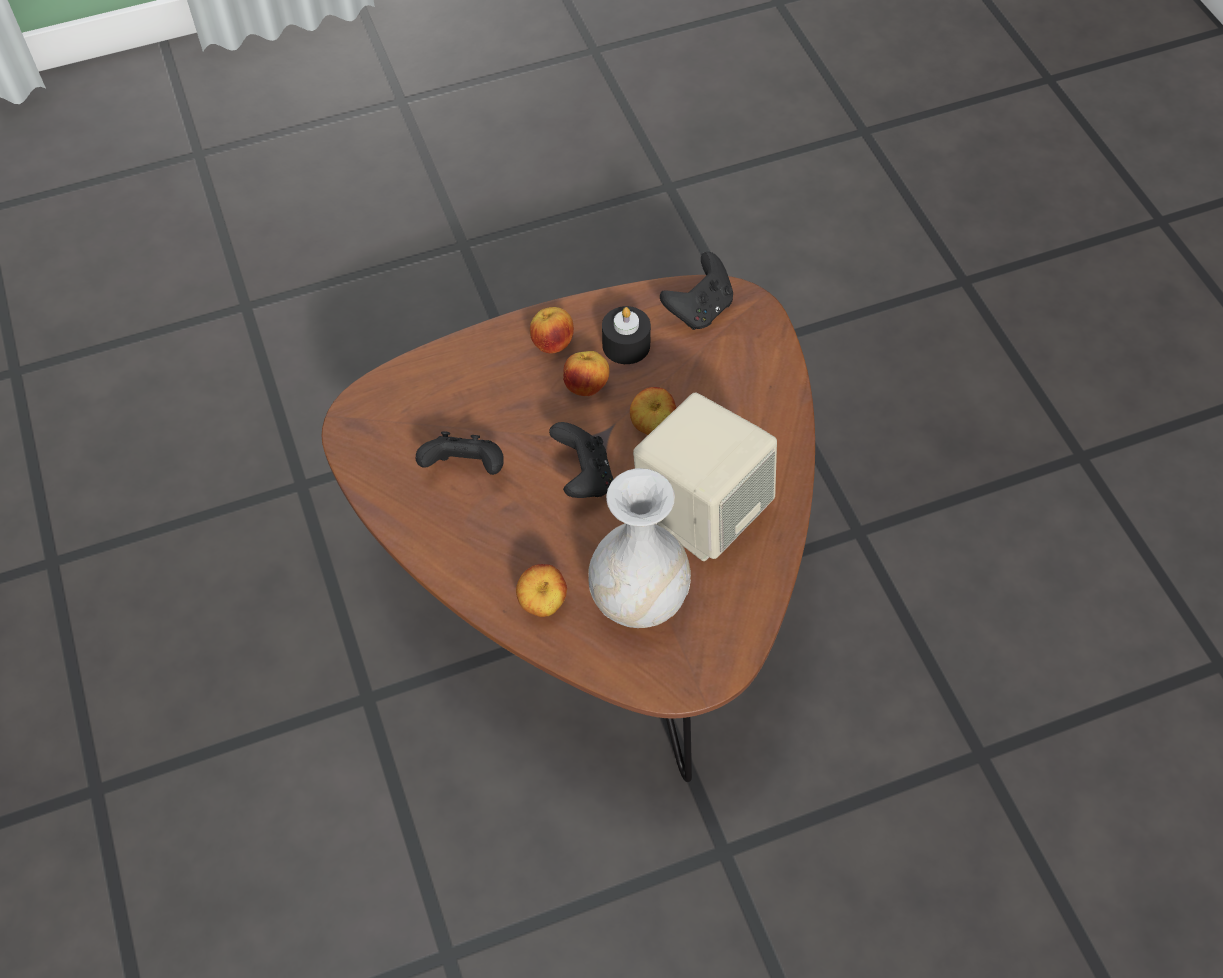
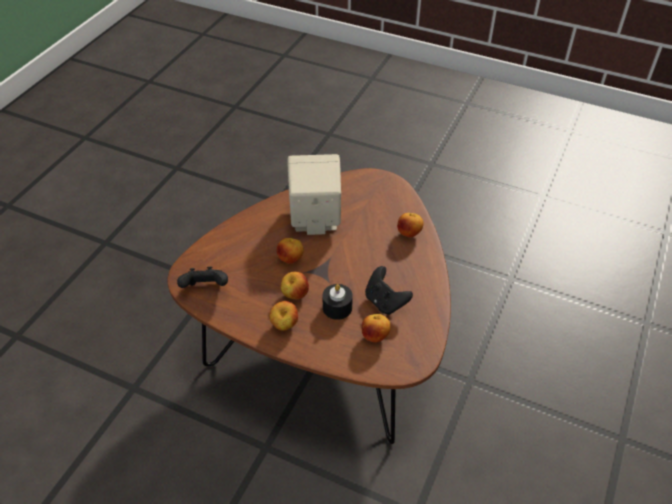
camera: 135 degrees left, 10 degrees down
black game controller [549,422,614,498] -> none
white vase [588,468,691,628] -> none
black candle [602,306,651,364] -> black candle moved to [322,284,353,320]
none -> apple [362,314,391,342]

